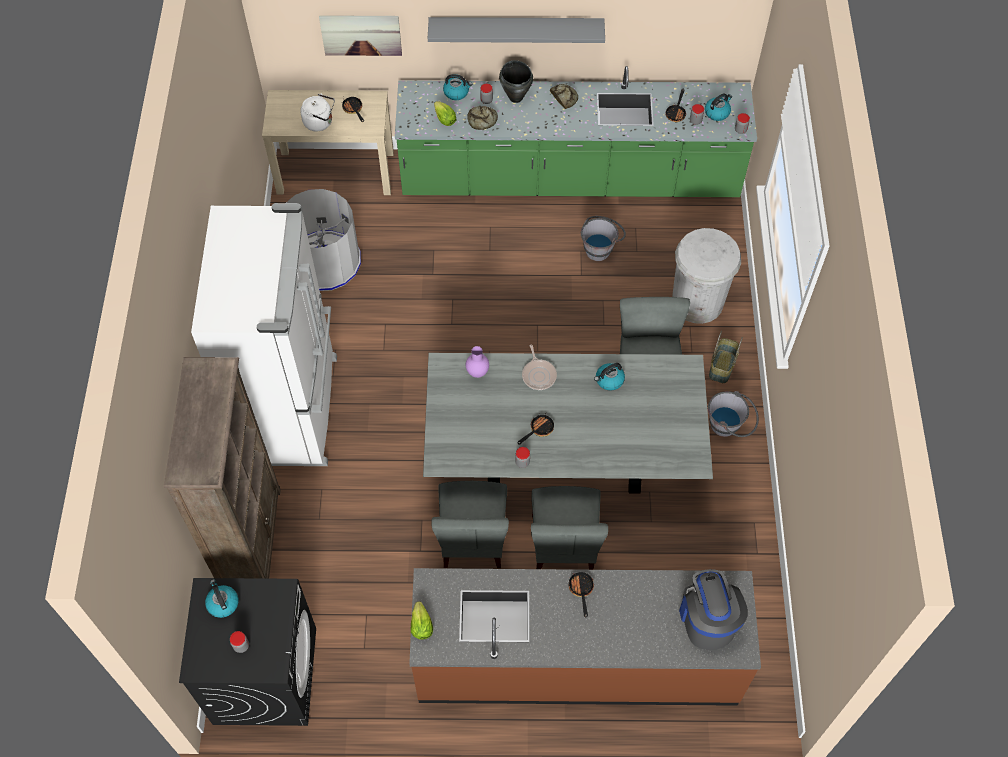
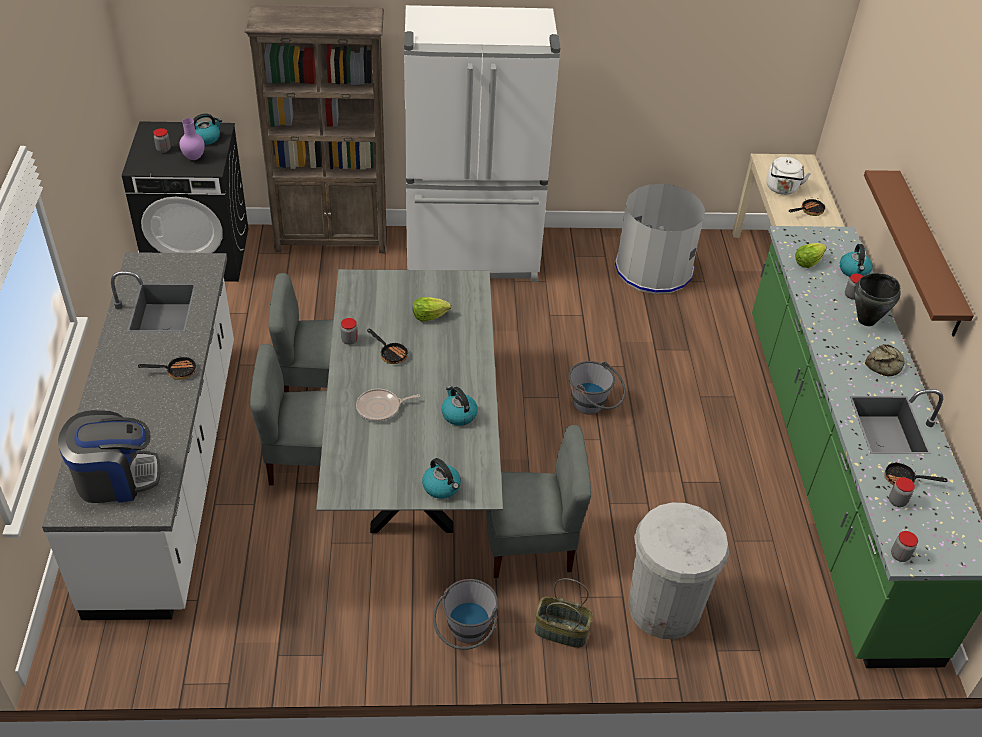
camera: 85 degrees right, 15 degrees down
picture [319,15,402,56] -> none
brown counter [409,568,761,706] -> white counter [42,252,234,620]
lettuce [411,601,433,640] -> lettuce moved to [413,297,451,321]
grey shelf [428,17,605,43] -> brown shelf [864,170,974,336]
purple vase [466,346,489,378] -> purple vase moved to [179,118,205,160]
bread [467,105,498,130] -> none
frying pan [522,344,557,390] -> frying pan moved to [356,389,420,422]
grey bucket [581,216,626,261] -> grey bucket moved to [569,361,626,414]
kettle [705,93,732,121] -> kettle moved to [422,458,461,499]

